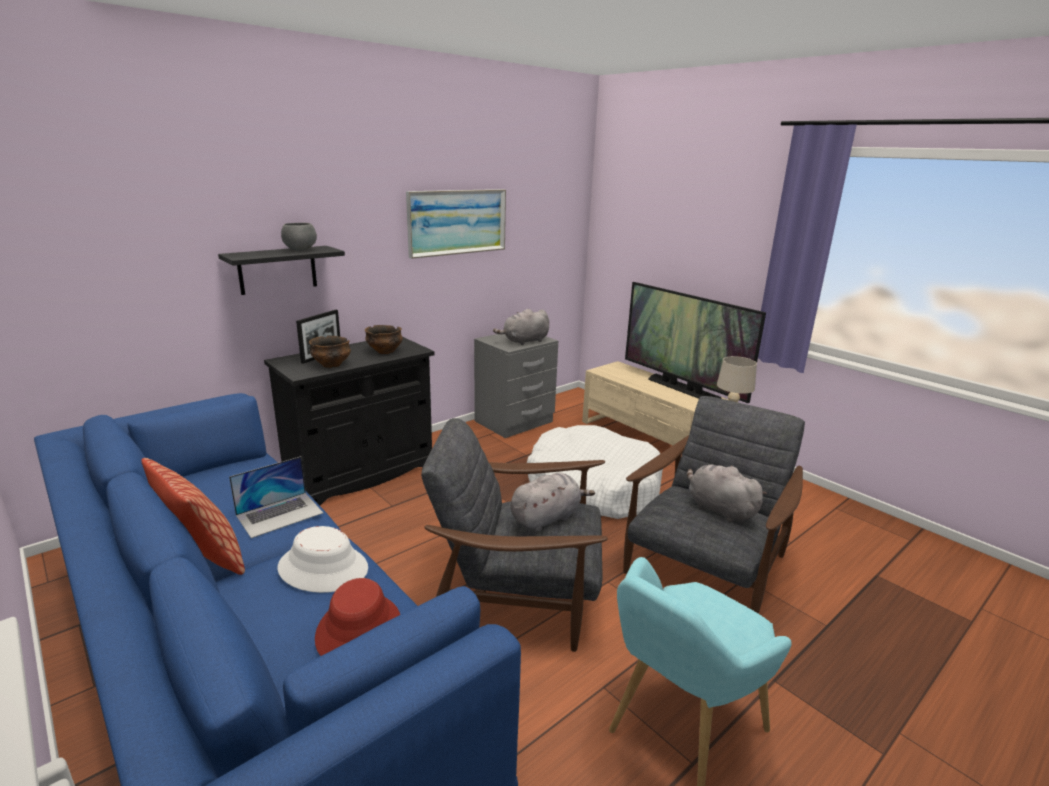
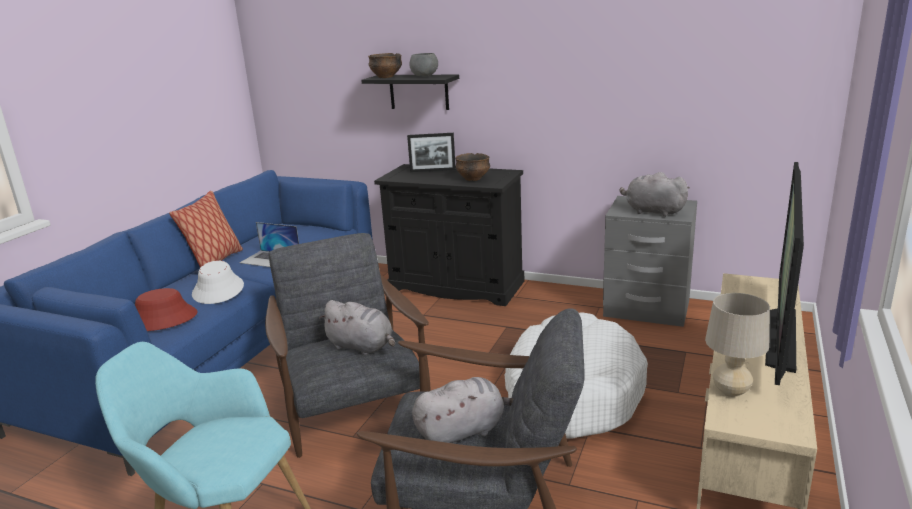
camera: 65 degrees right, 0 degrees up
bowl [309,336,351,368] -> bowl moved to [368,53,402,78]
picture [406,189,506,259] -> none
grey plush toy [687,465,767,523] -> grey plush toy turned 45 degrees clockwise [412,377,513,443]

